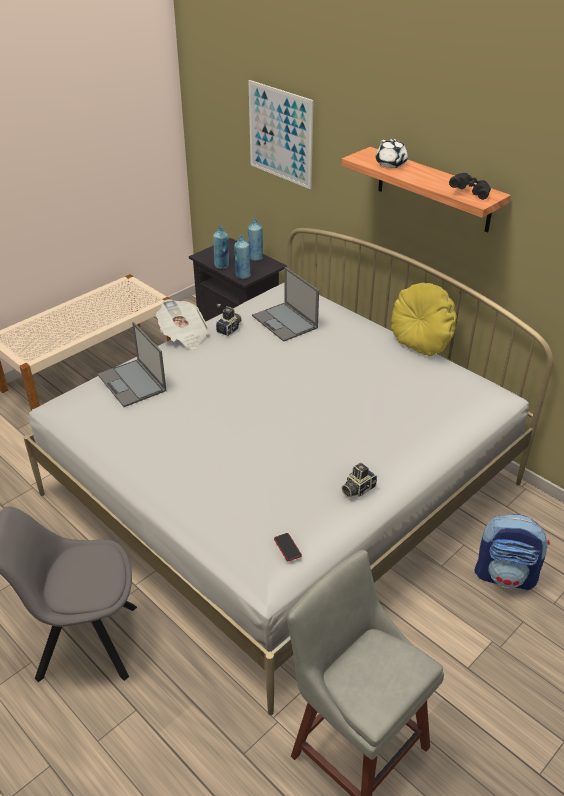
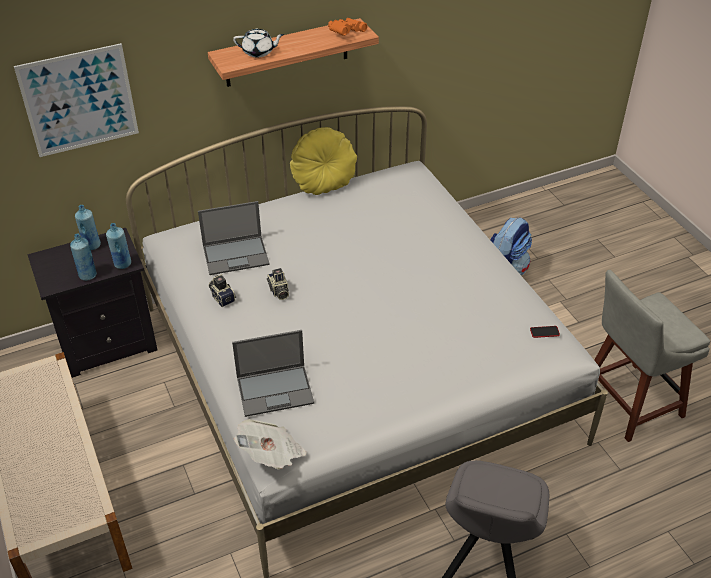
camera: 70 degrees left, 5 degrees up
newspaper [156,299,210,350] -> newspaper moved to [233,419,306,469]
camera [342,463,377,497] -> camera moved to [267,268,289,300]
black binoculars [449,173,491,200] -> orange binoculars [328,18,367,36]

